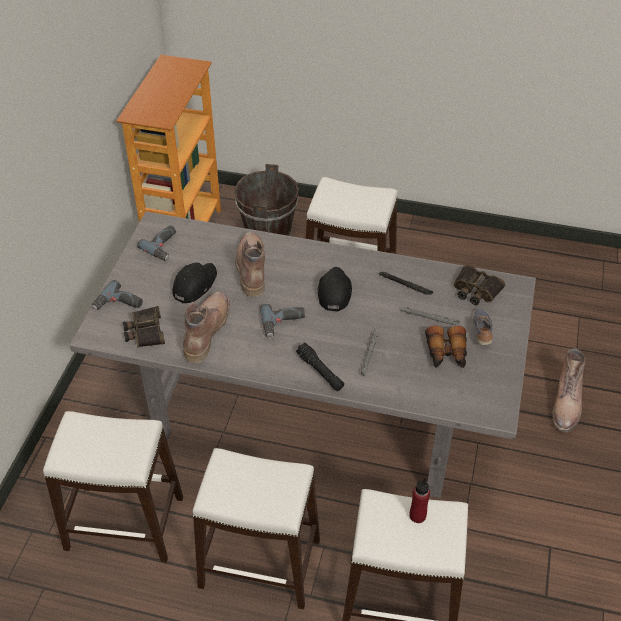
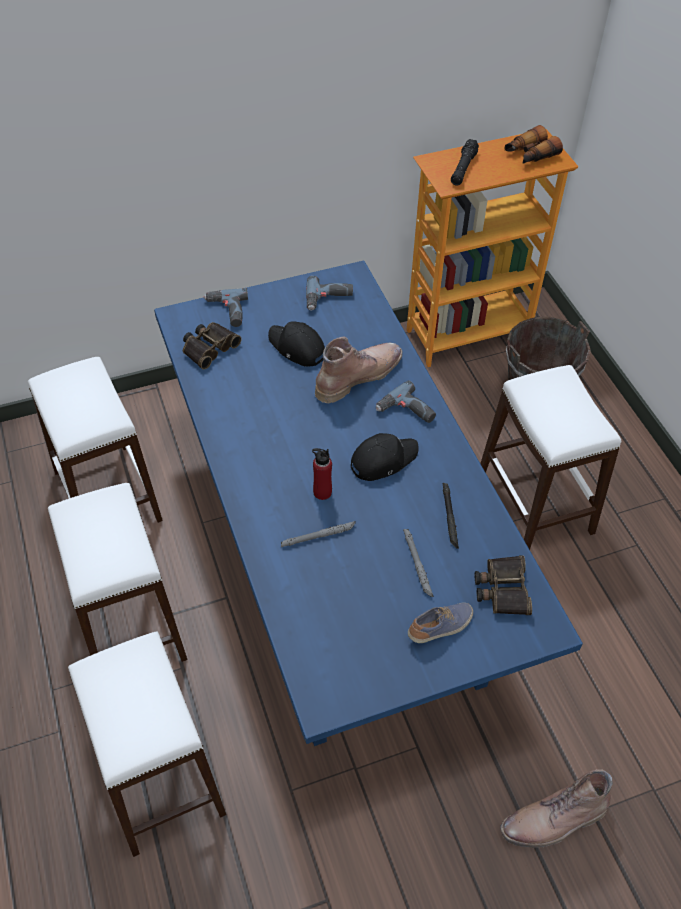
camera: 55 degrees right, 5 degrees up
grey dining table [70,212,536,498] -> blue dining table [154,261,583,746]
black cap [173,262,217,303] -> black cap turned 135 degrees counterclockwise [268,322,325,367]
brown boot [183,291,230,363] -> none
power drill [260,304,305,338] -> power drill moved to [376,380,436,423]
black flashlight [296,343,344,391] -> black flashlight moved to [451,139,479,185]
red bottle [410,477,430,523] -> red bottle moved to [312,448,332,500]
binoculars [425,326,467,368] -> binoculars moved to [504,125,563,164]

